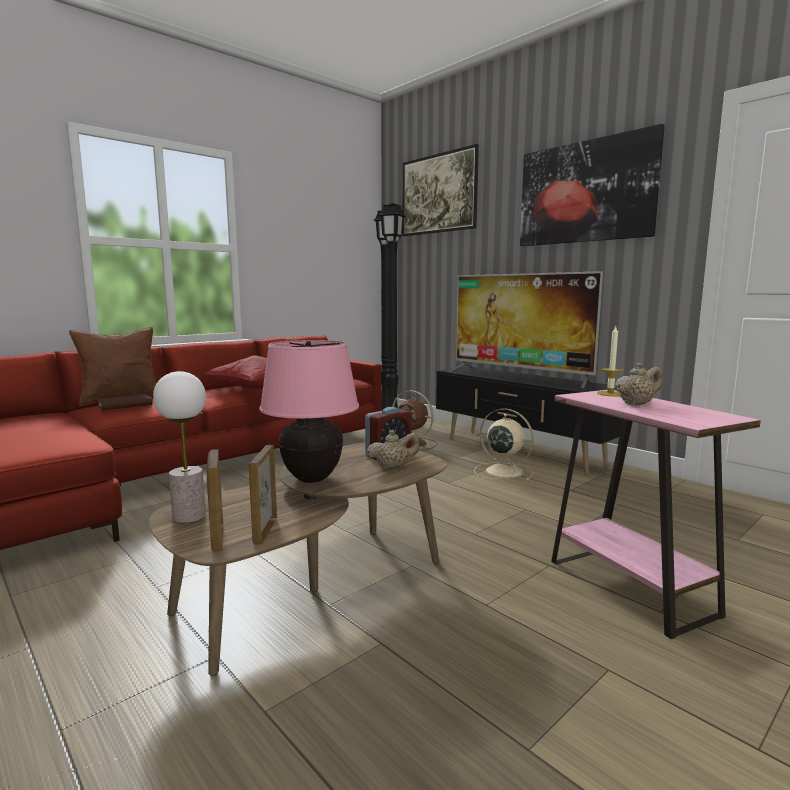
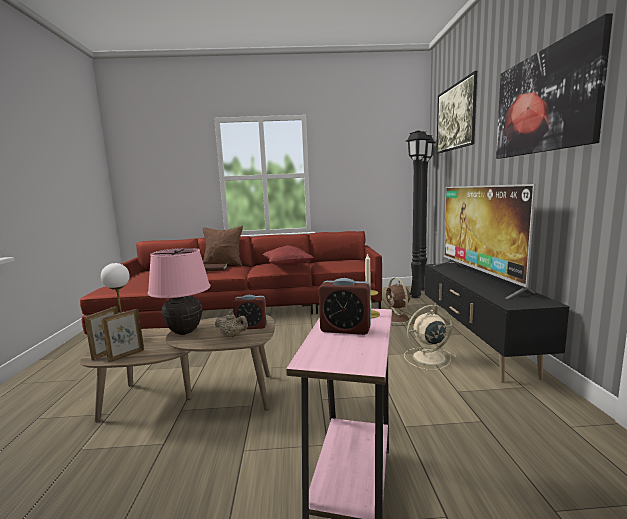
camera: 40 degrees right, 0 degrees up
beige fan [474,408,534,481] -> beige fan turned 90 degrees counterclockwise [404,305,457,370]
beige teapot [615,362,663,405] -> alarm clock [319,278,371,335]

